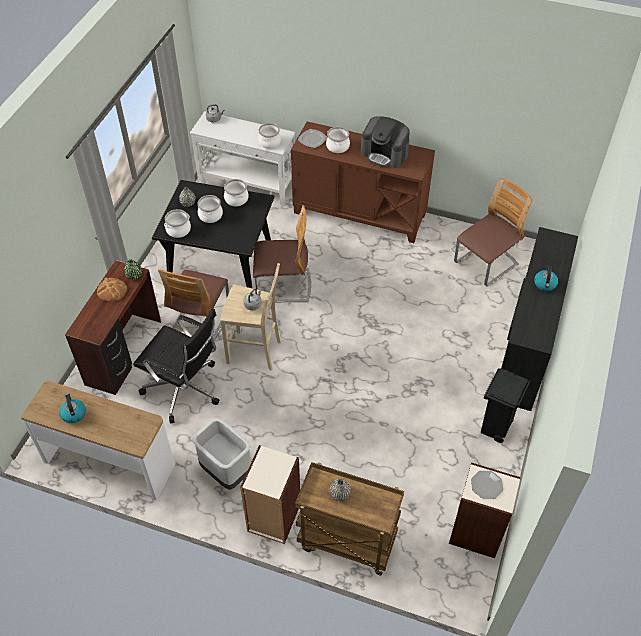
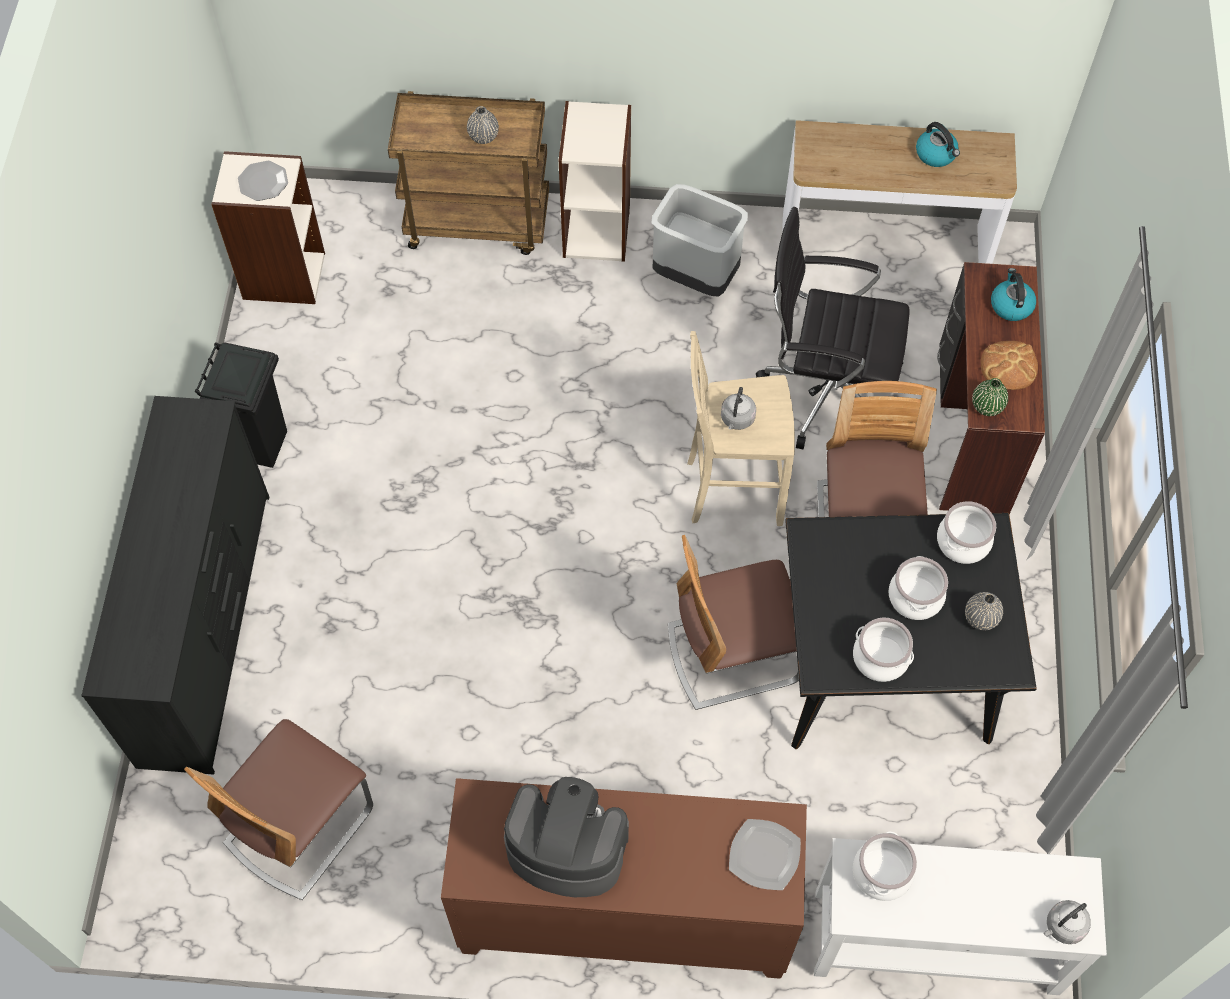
camera: 165 degrees right, 10 degrees up
cooking pot [326,127,350,153] -> none
kettle [534,266,558,291] -> kettle moved to [991,268,1036,321]

